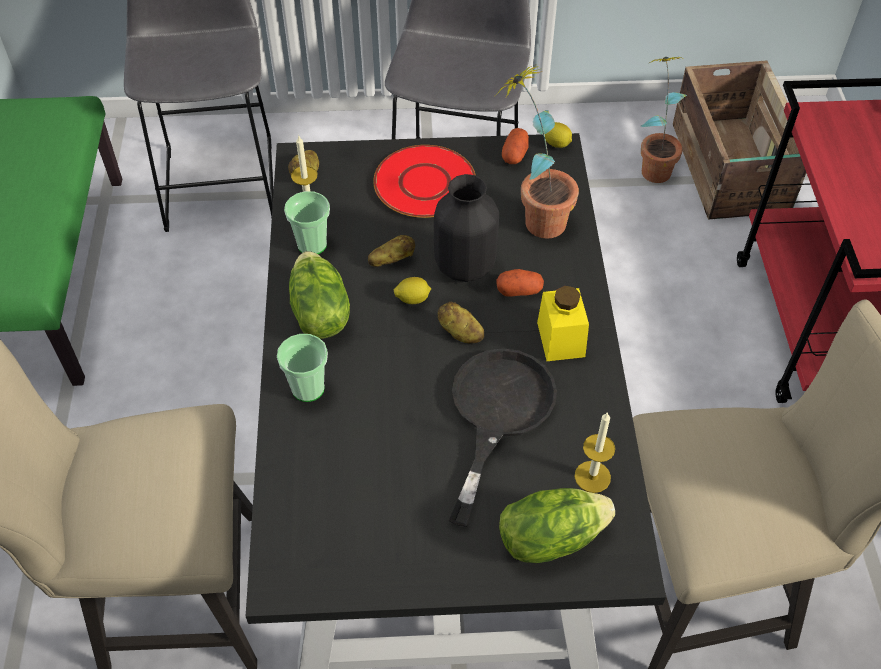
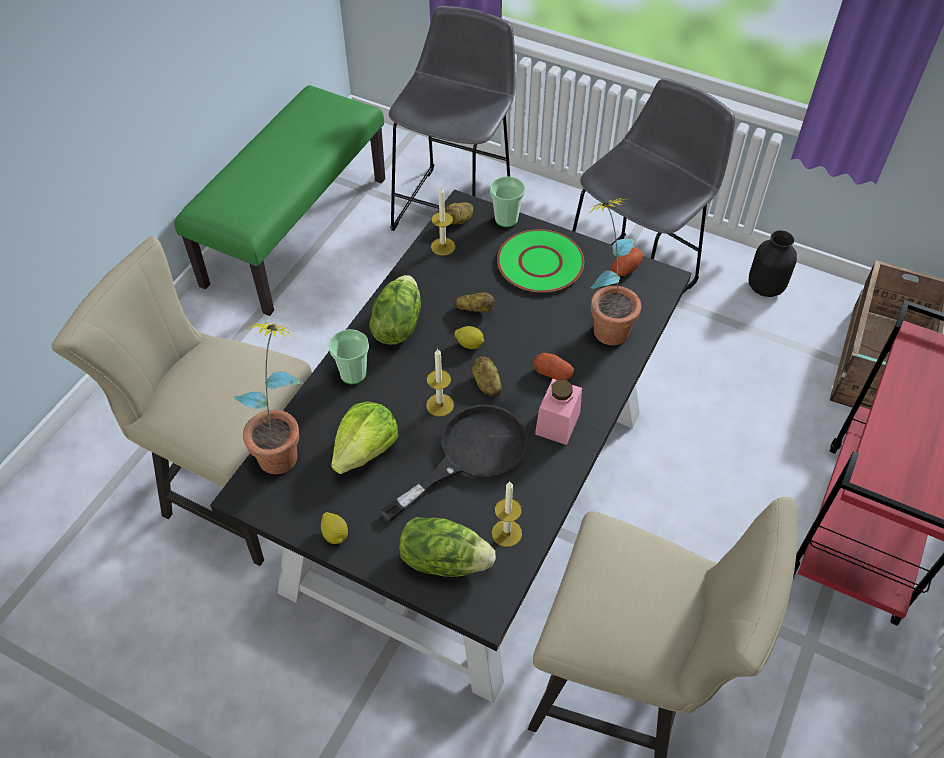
camera: 30 degrees right, 0 degrees up
cup [284,191,330,254] -> cup moved to [490,176,525,227]
red plate [373,145,476,218] -> green plate [497,229,584,292]
black vase [434,174,499,282] -> black vase moved to [749,230,797,297]
yellow jar [537,286,589,361] -> pink jar [535,379,582,445]
lemon [545,122,572,148] -> lemon moved to [321,512,348,544]
potted plant [641,57,687,183] -> potted plant moved to [234,323,303,474]
none -> lettuce [331,402,398,474]
none -> candle [426,348,454,417]

